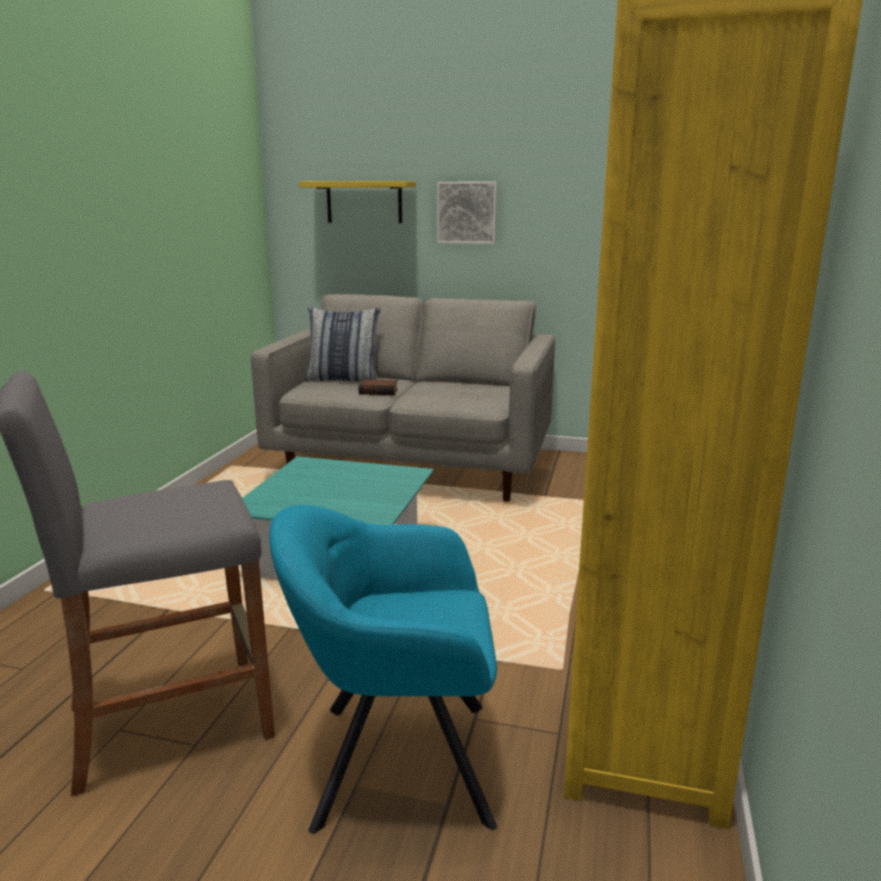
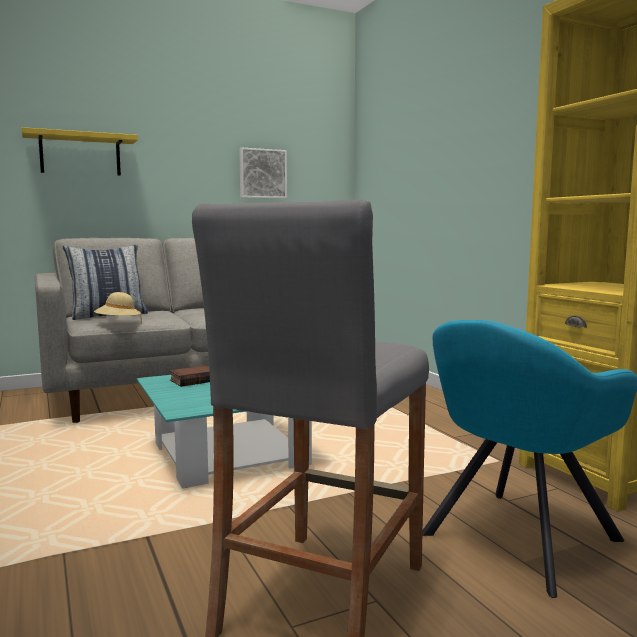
camera: 40 degrees left, 10 degrees down
book [358,379,398,395] -> book moved to [170,365,210,387]
picture [437,181,497,244] -> picture moved to [239,147,287,199]
none -> beige hat [94,292,142,323]

